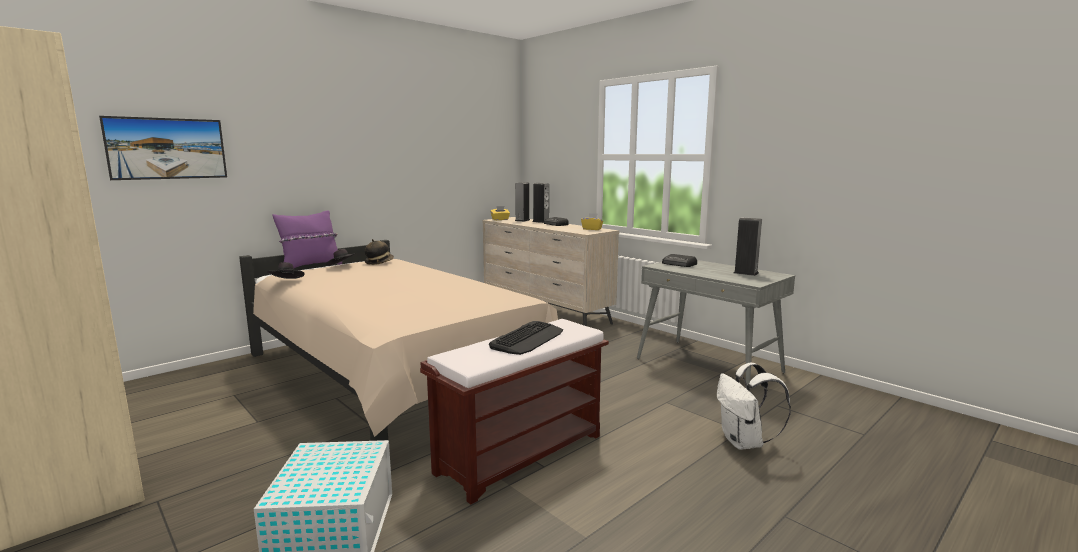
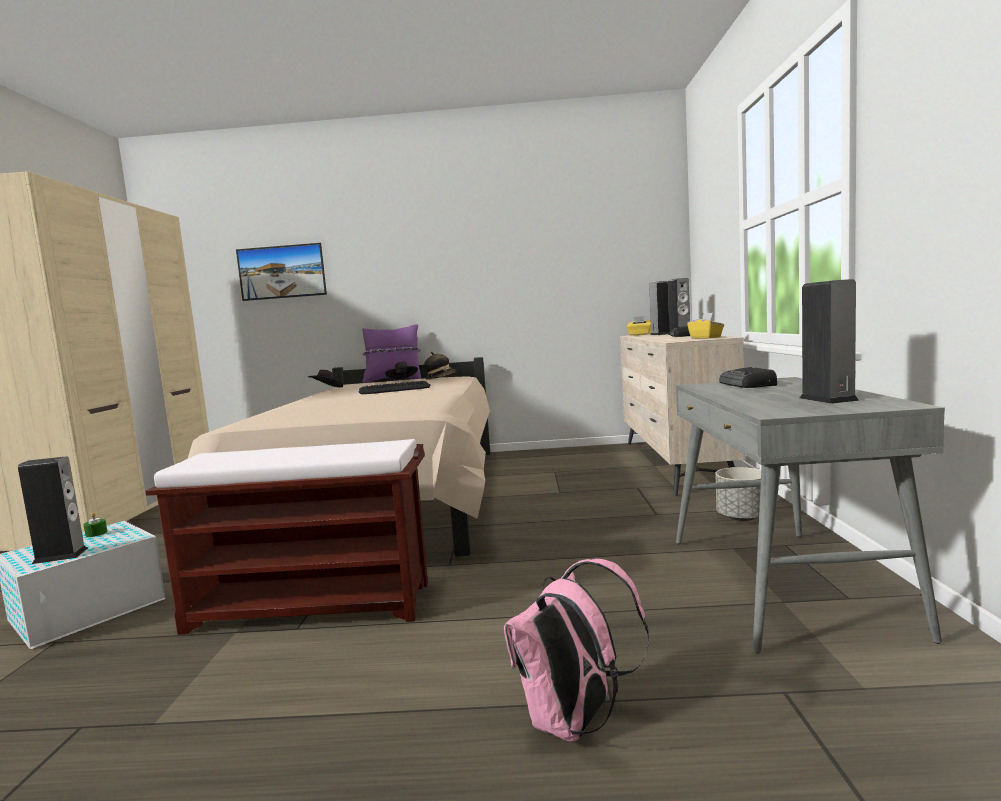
camera: 45 degrees right, 5 degrees down
keyboard [489,321,563,355] -> keyboard moved to [359,381,431,394]
white backpack [717,363,791,450] -> pink backpack [504,559,649,742]
none -> speaker [18,456,88,564]
none -> green candle [83,512,108,537]
none -> grey planter [715,467,761,521]

